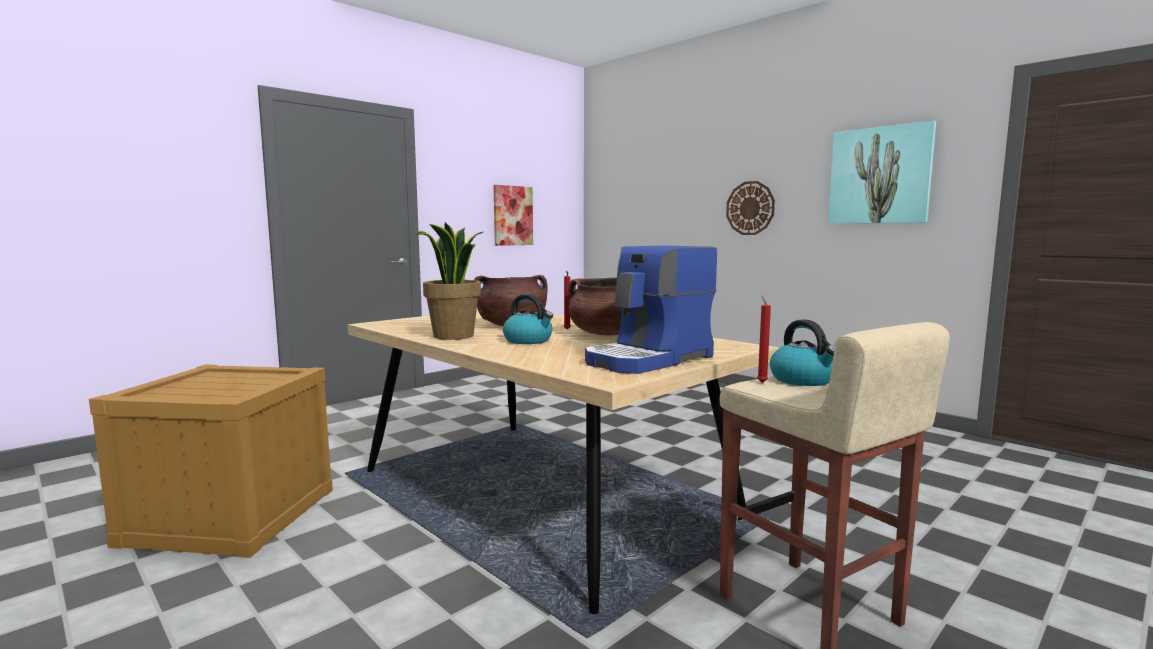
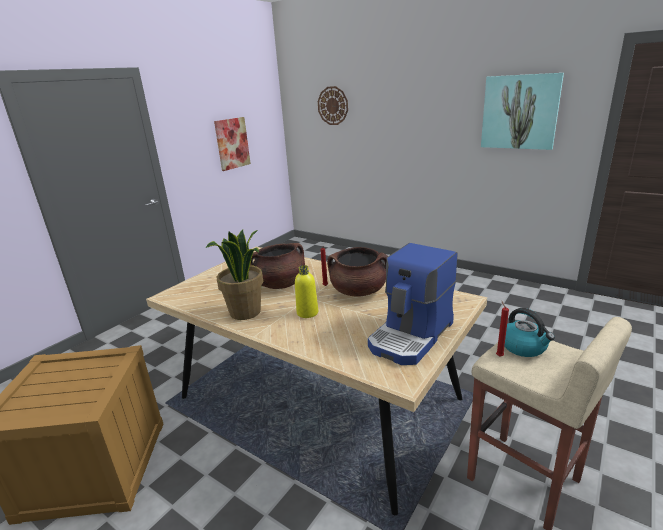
camera: 10 degrees left, 15 degrees up
kettle [503,294,553,344] -> yellow bottle [295,265,318,318]
wall clock [726,181,775,235] -> wall clock moved to [318,86,348,125]

